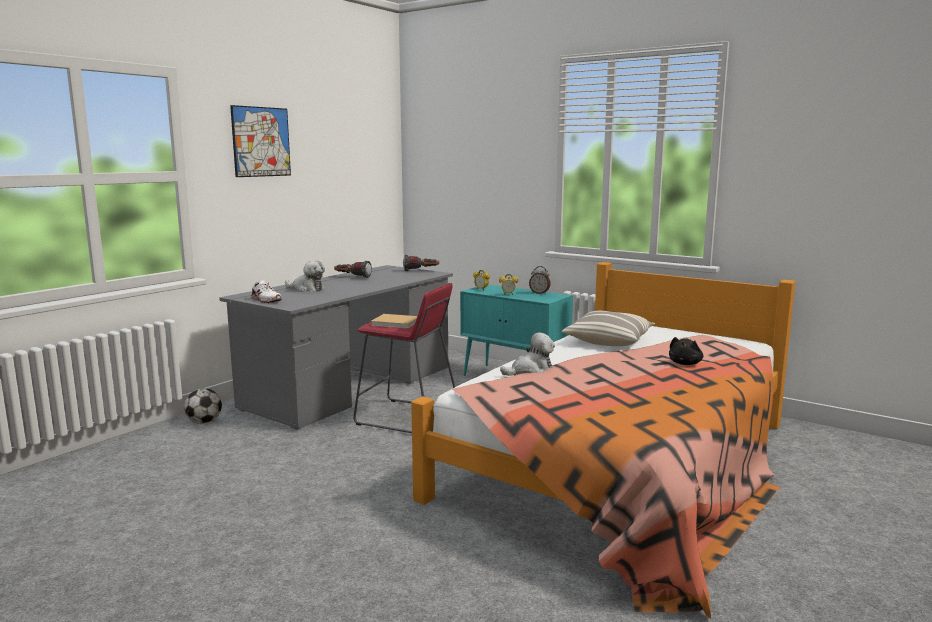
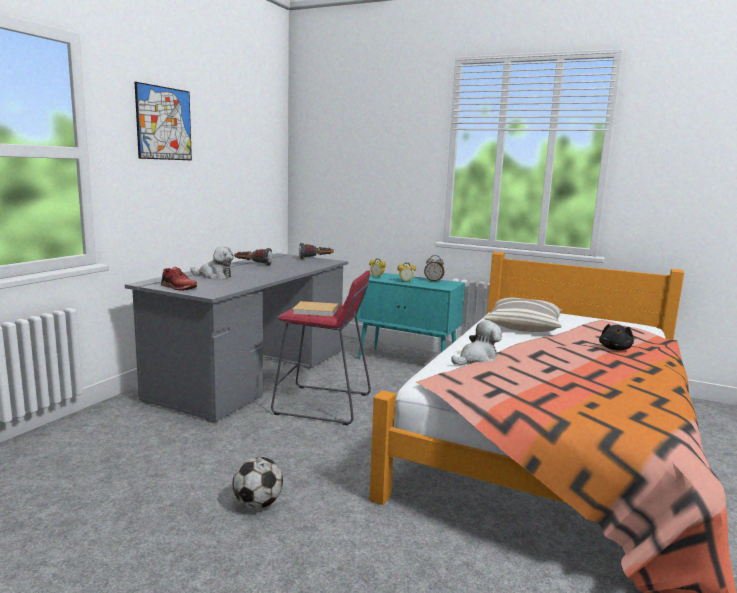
camera: 10 degrees left, 0 degrees up
football [184,388,222,424] -> football moved to [233,457,283,509]
white shoe [251,280,281,303] -> red shoe [161,267,197,291]

